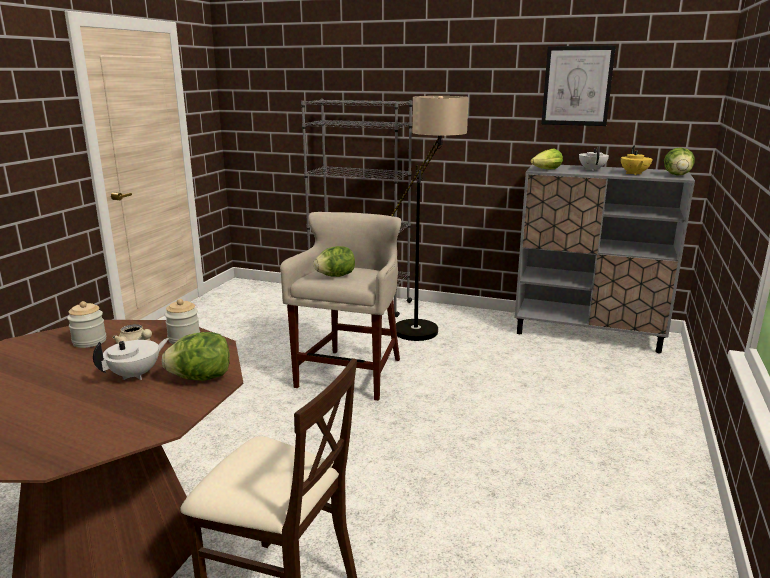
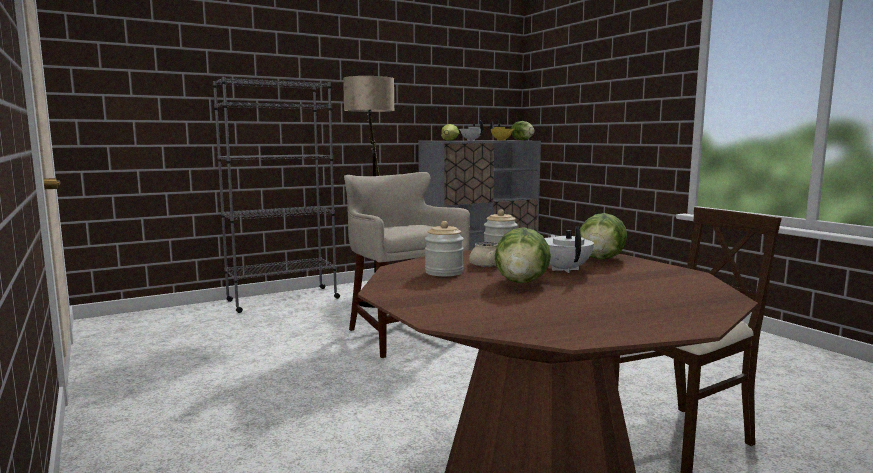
camera: 50 degrees left, 10 degrees down
lettuce [313,246,355,277] -> lettuce moved to [495,227,551,283]
picture [541,45,616,126] -> none

